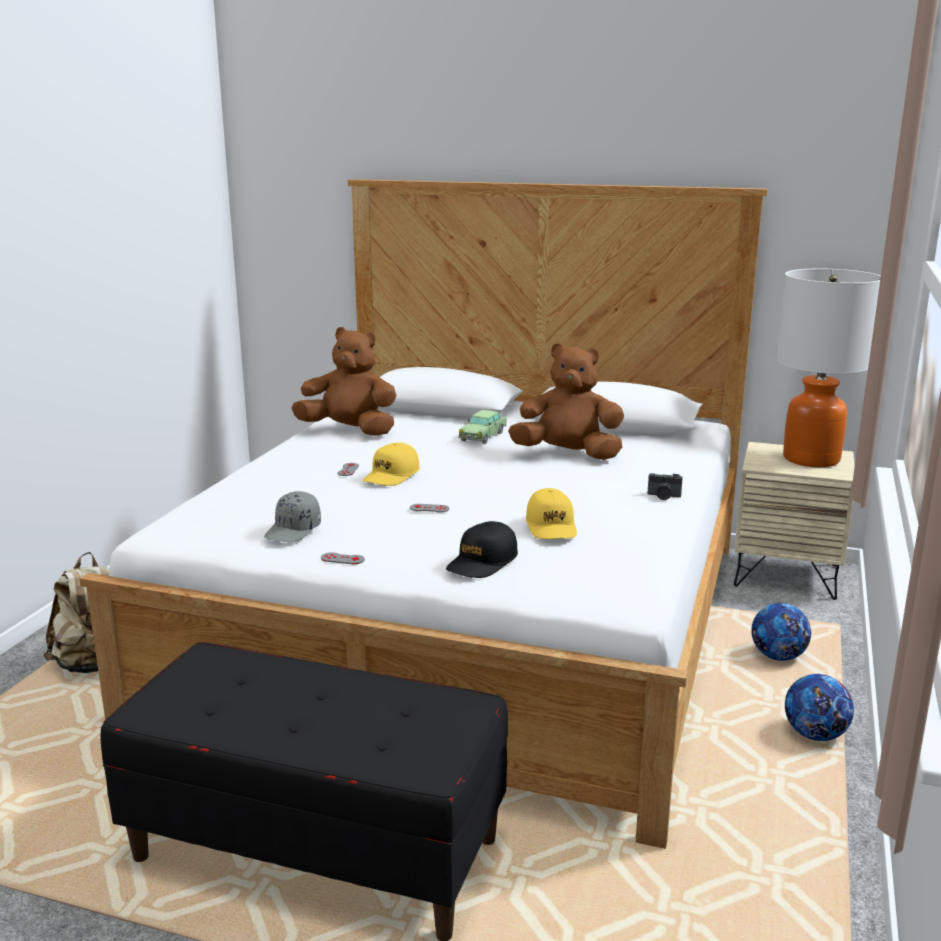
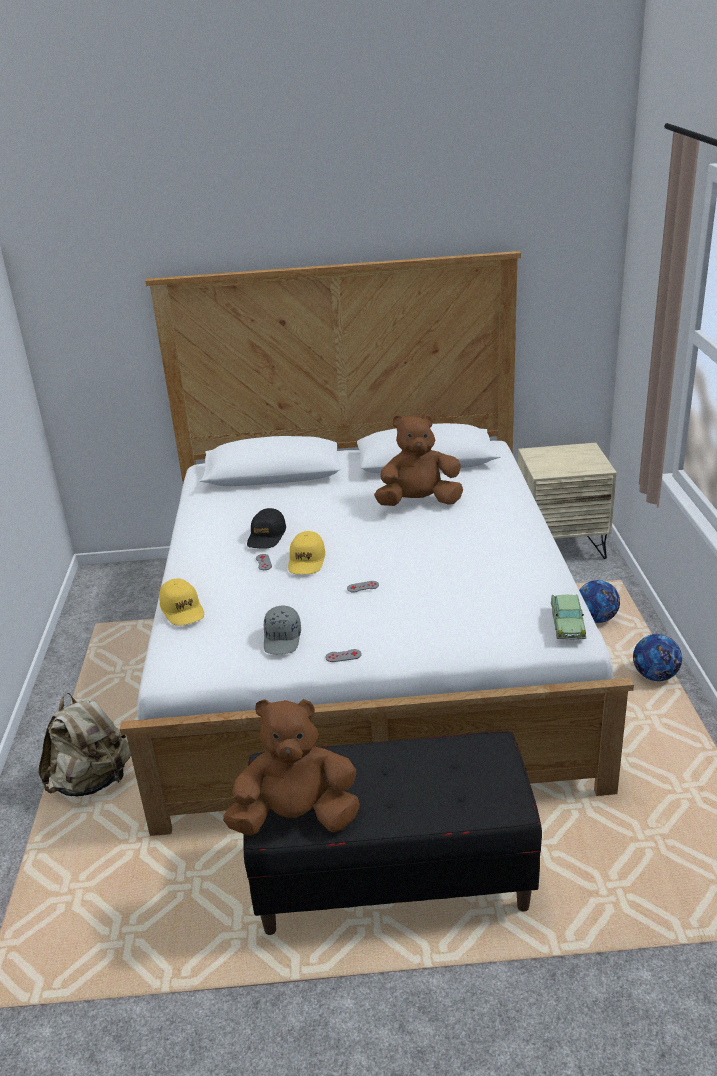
camera: 20 degrees left, 10 degrees up
brown plush toy [291,327,397,436] -> brown plush toy moved to [223,699,360,835]
black cap [446,521,518,578] -> black cap moved to [247,508,286,549]
toy car [458,410,506,444] -> toy car moved to [551,594,586,640]
yellow cap [526,488,577,539] -> yellow cap moved to [159,578,204,626]
camera [648,473,683,500] -> none
table lamp [776,269,881,467] -> none

